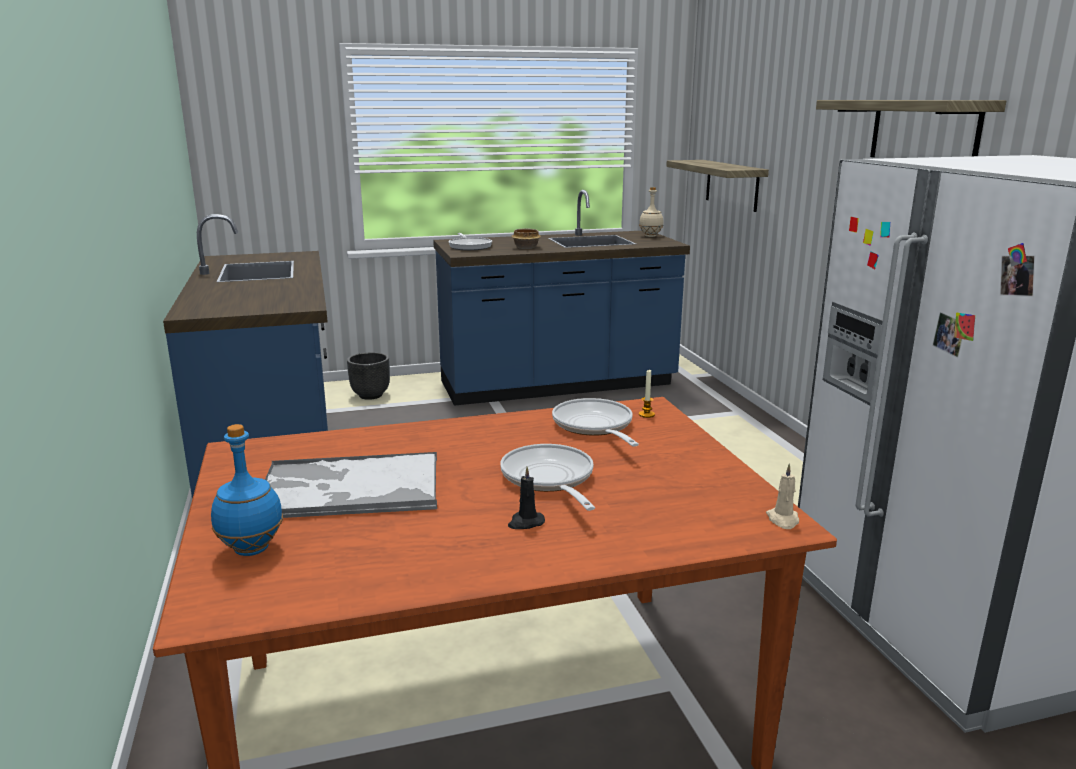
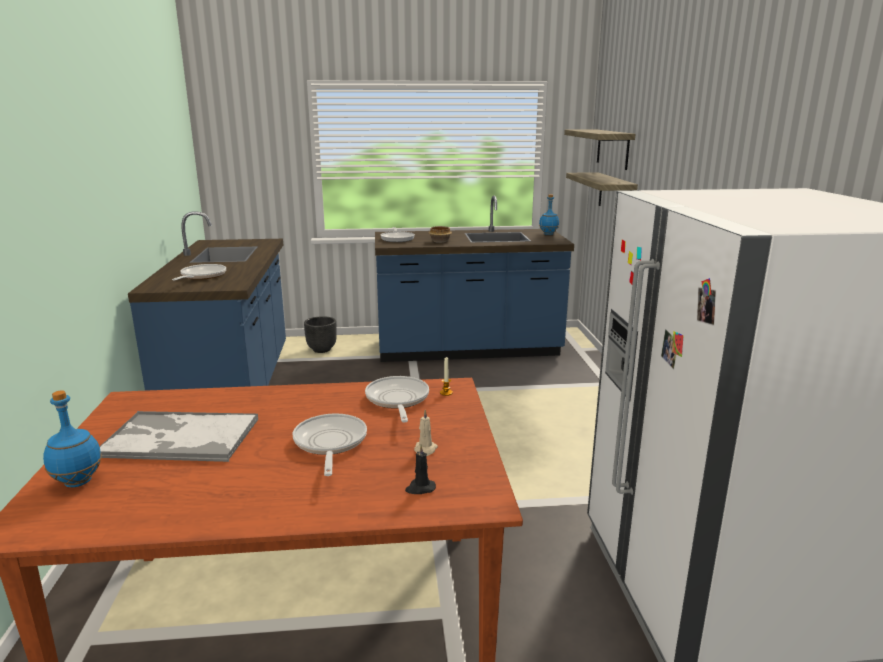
camera: 10 degrees right, 0 degrees up
black candle [508,467,545,529] -> black candle moved to [405,445,436,494]
beige bottle [639,187,664,237] -> blue bottle [539,194,559,235]
beige candle [766,463,799,529] -> beige candle moved to [414,410,438,456]
shelf [816,100,1006,157] -> shelf moved to [564,129,636,170]
none -> frying pan [172,264,226,281]

